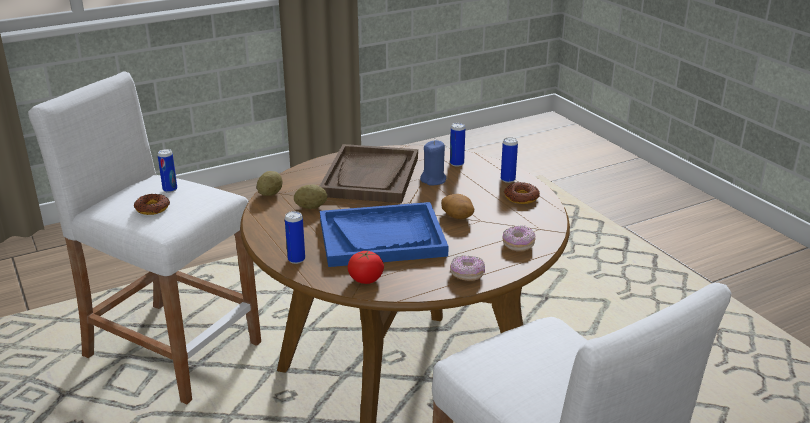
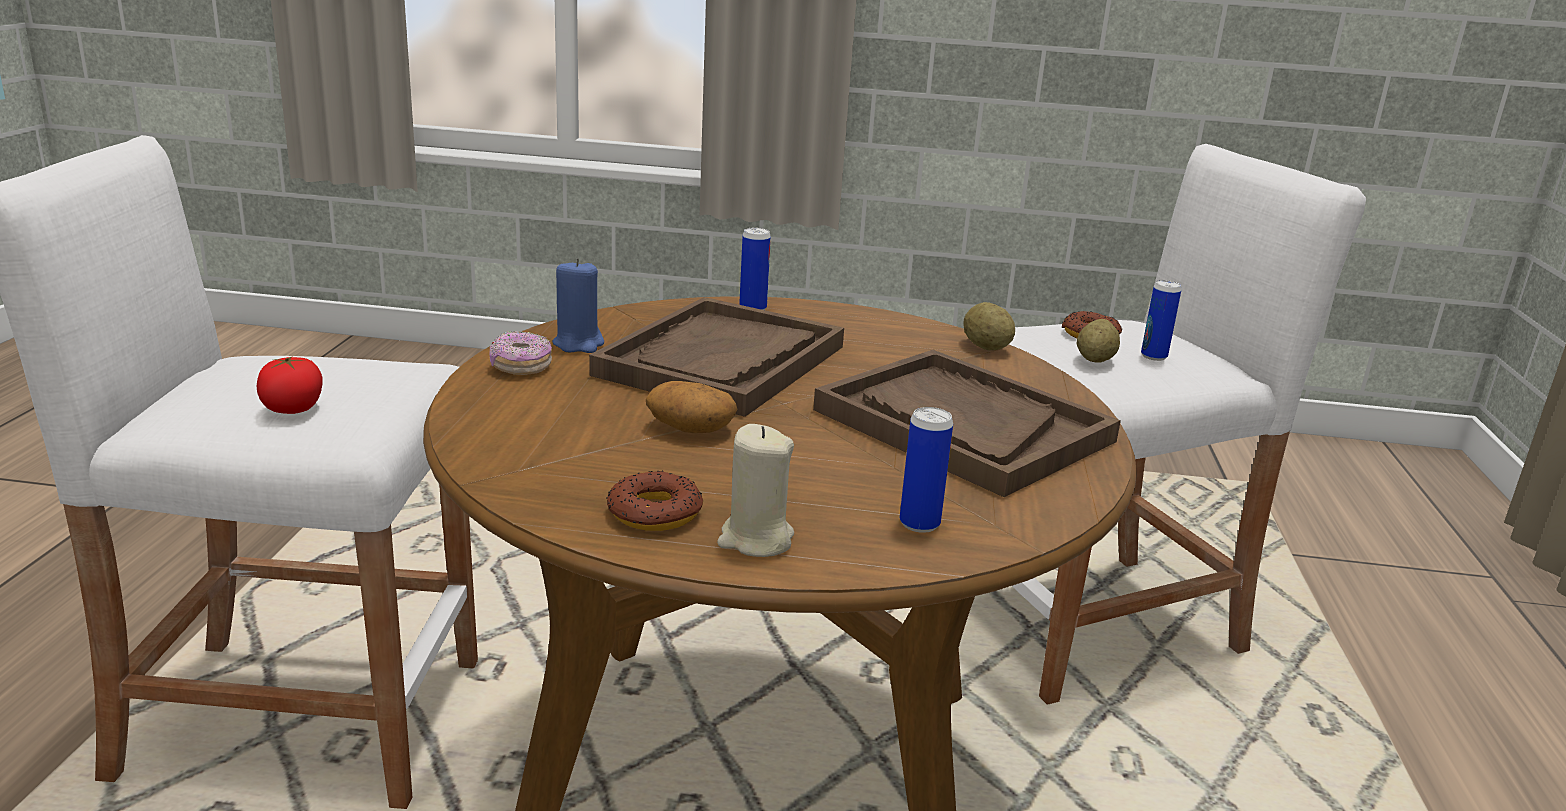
camera: 125 degrees right, 5 degrees down
potato [294,185,327,209] -> potato moved to [1077,319,1120,363]
blue tray [320,202,449,267] -> brown tray [589,297,844,417]
tomato [348,250,384,284] -> tomato moved to [257,356,323,414]
blue candle [420,140,447,185] -> blue candle moved to [552,258,604,353]
can [501,137,518,183] -> beige candle [717,424,794,557]
donut [503,225,536,252] -> none

